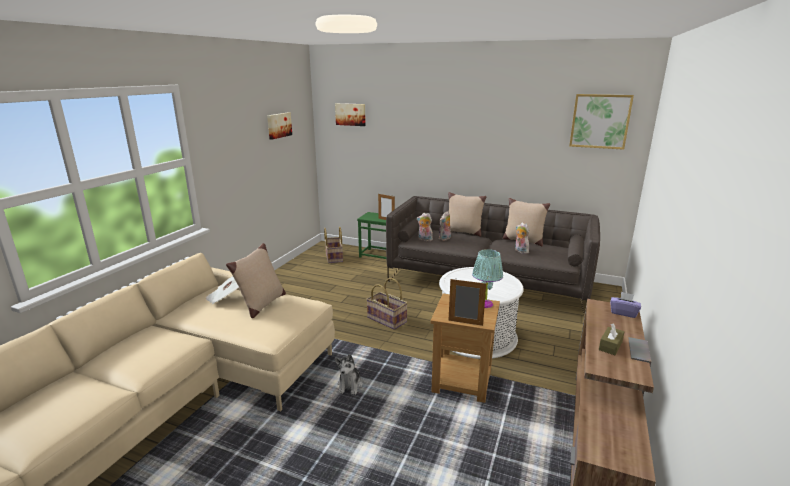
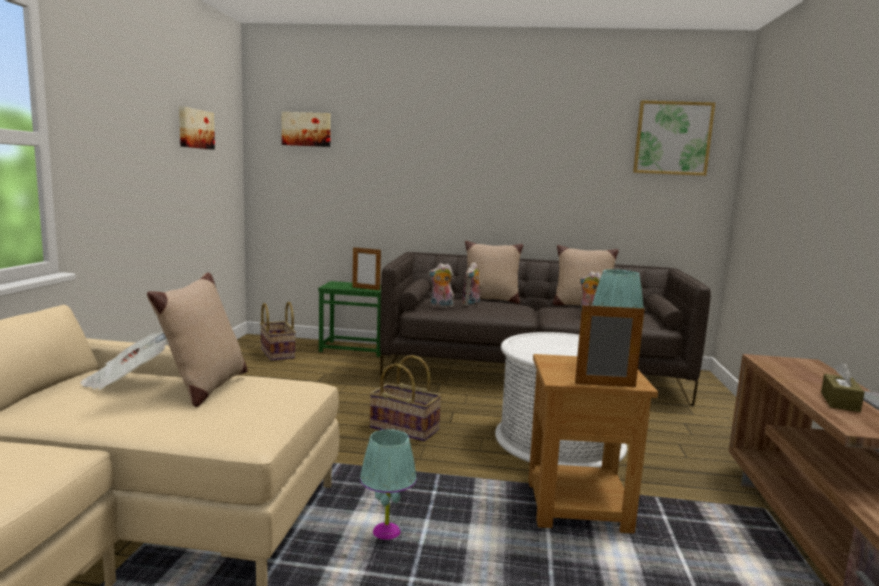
camera: 15 degrees left, 10 degrees down
plush toy [335,354,363,395] -> turquoise table lamp [360,429,417,540]
purple tissue box [610,292,641,318] -> none

